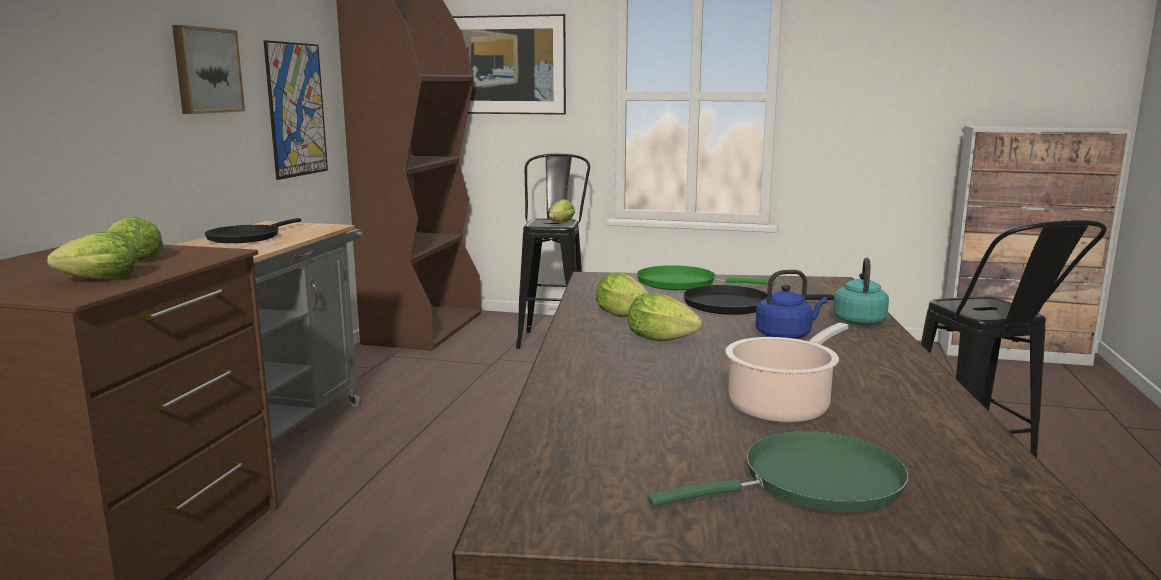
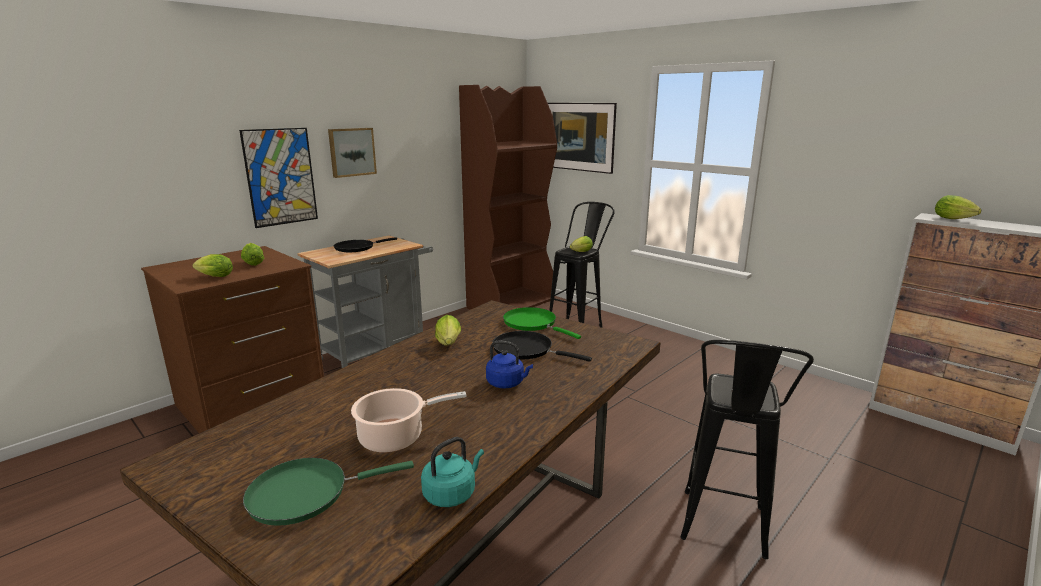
camera: 30 degrees right, 5 degrees up
picture [263,40,328,180] -> picture moved to [239,128,318,228]
lettuce [628,293,703,341] -> lettuce moved to [935,195,981,219]
green frying pan [647,431,909,512] -> green frying pan turned 150 degrees clockwise [243,458,414,526]
turquoise kettle [833,258,889,325] -> turquoise kettle moved to [421,437,484,507]

